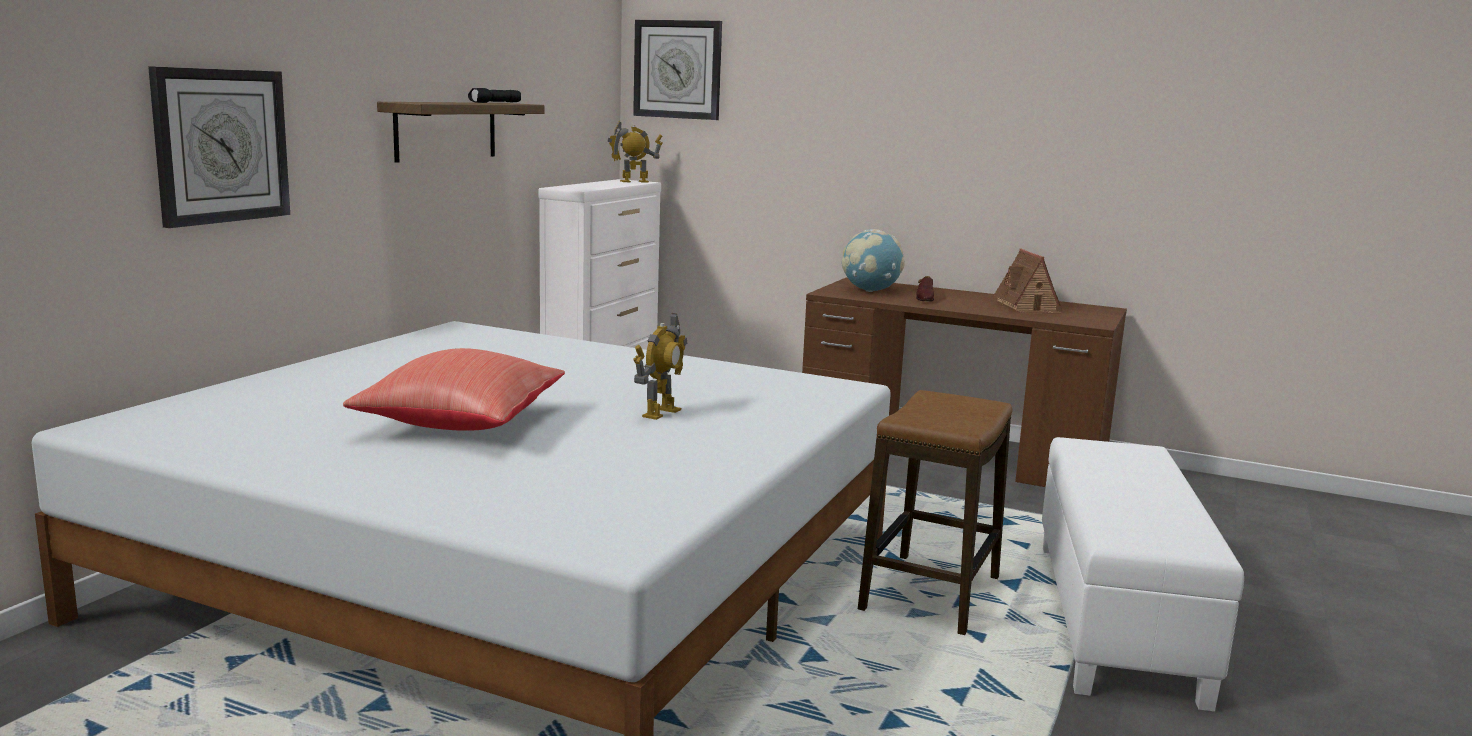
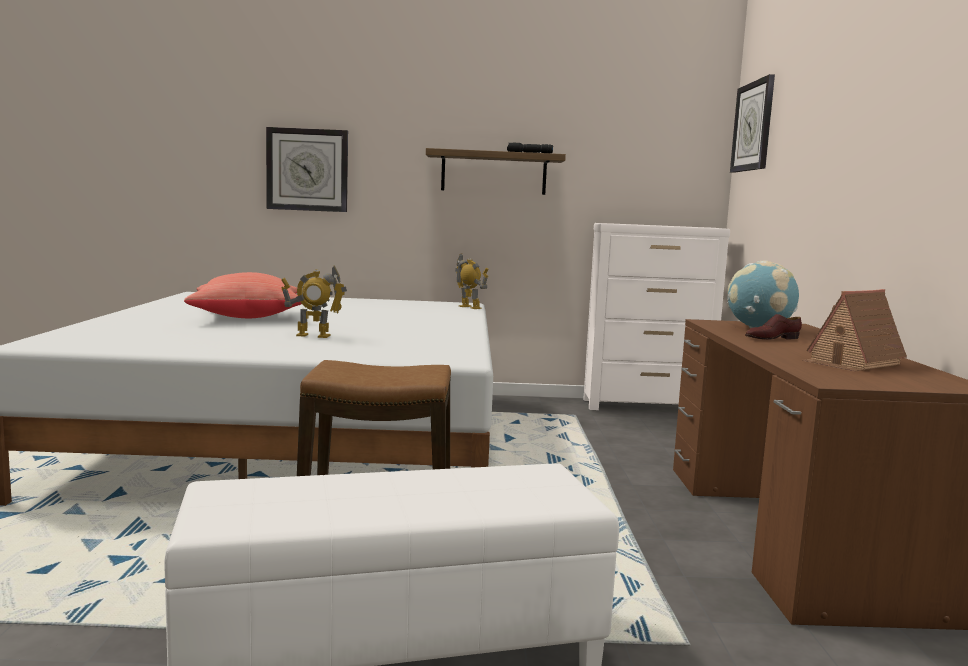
camera: 65 degrees right, 5 degrees down
toy robot [607,120,663,183] -> toy robot moved to [455,254,489,309]

